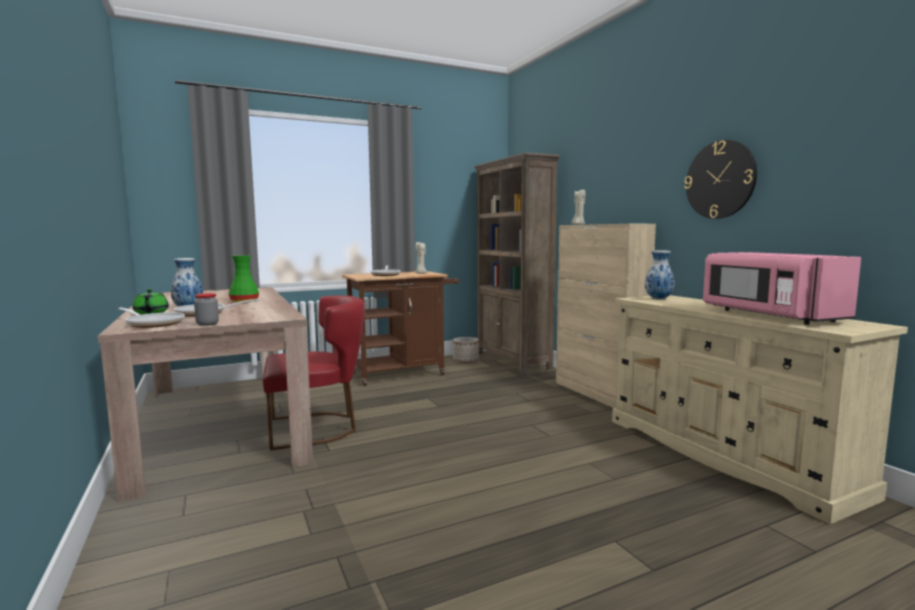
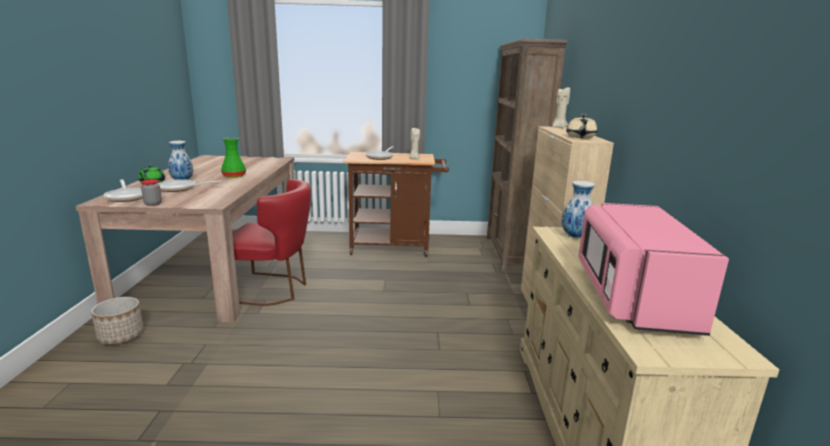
camera: 25 degrees right, 10 degrees up
planter [453,337,479,363] -> planter moved to [91,297,143,345]
wall clock [684,140,757,219] -> none
none -> beige teapot [566,114,597,138]

